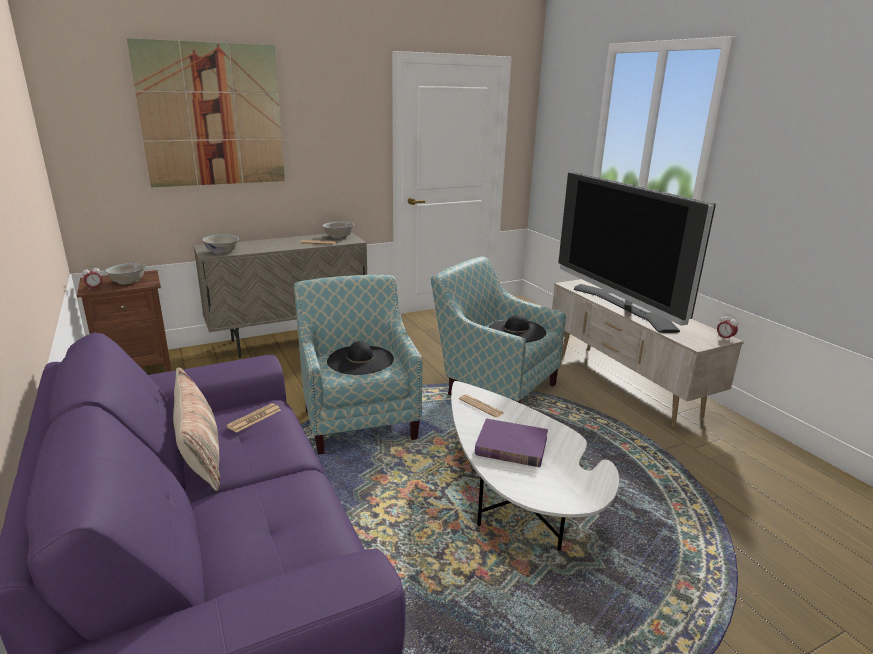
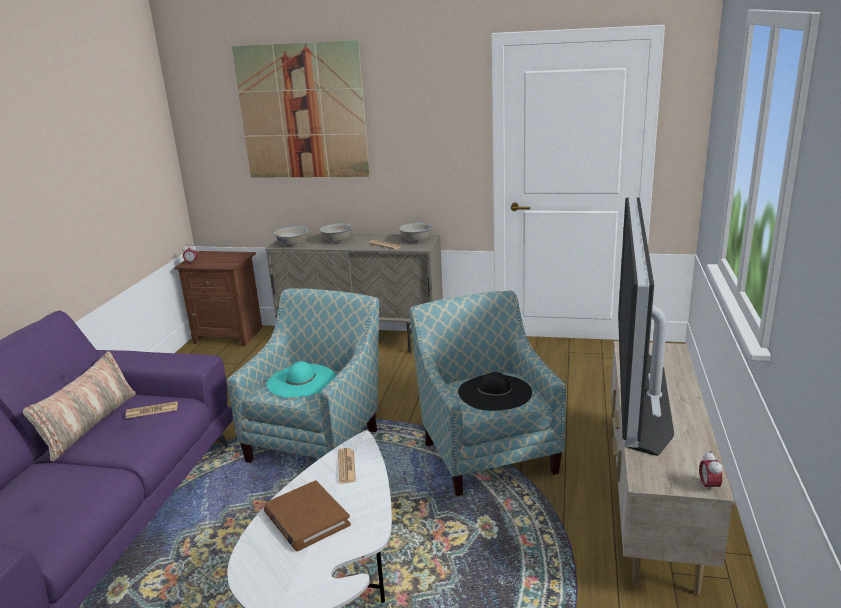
camera: 40 degrees right, 0 degrees up
white bowl [105,263,146,285] -> white bowl moved to [319,223,353,243]
black hat [327,341,394,375] -> turquoise hat [267,361,335,398]
purple book [475,419,548,467] -> brown book [264,480,351,551]

